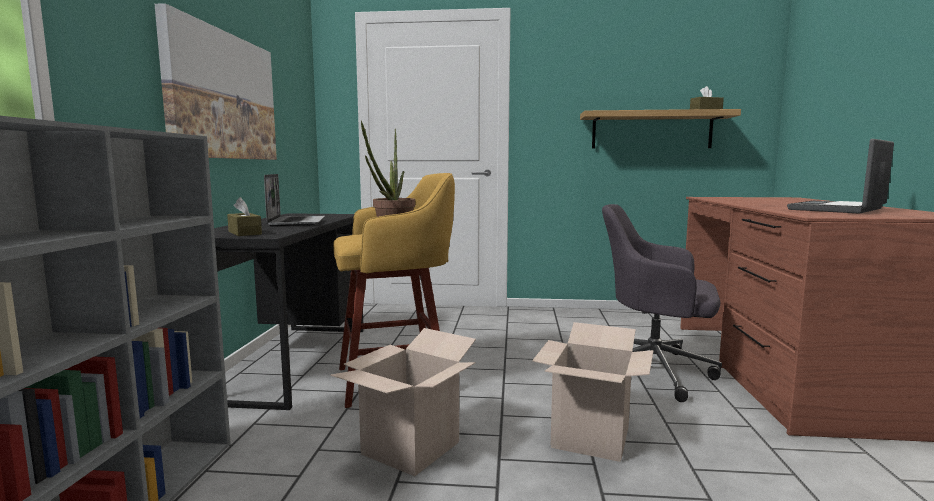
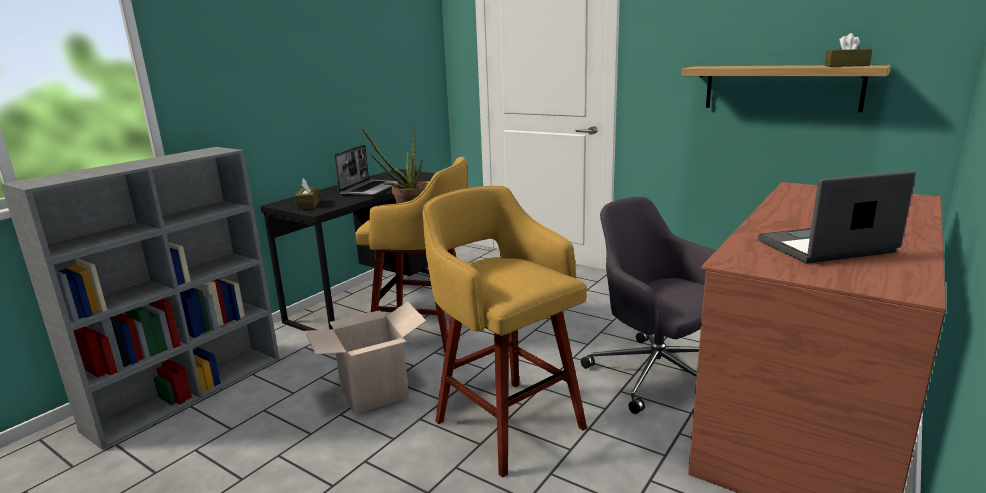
camera: 30 degrees right, 10 degrees up
picture [155,3,277,160] -> none
cardboard box [532,322,653,462] -> yellow stool [423,186,587,478]

